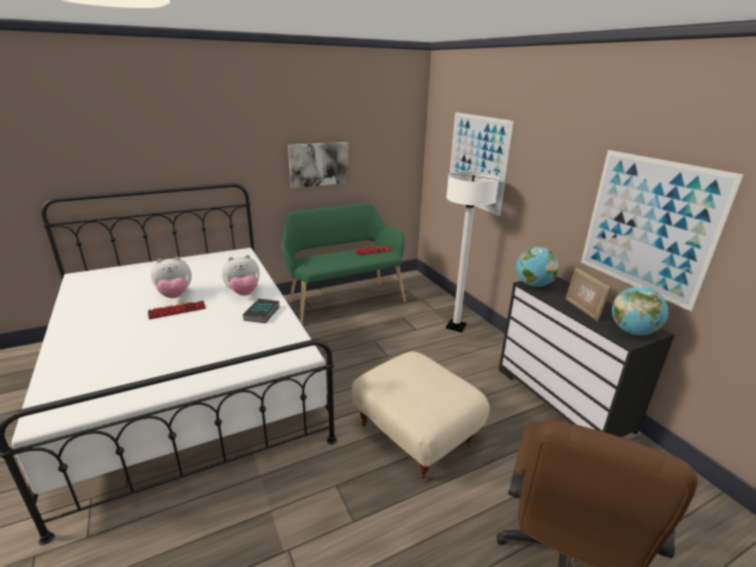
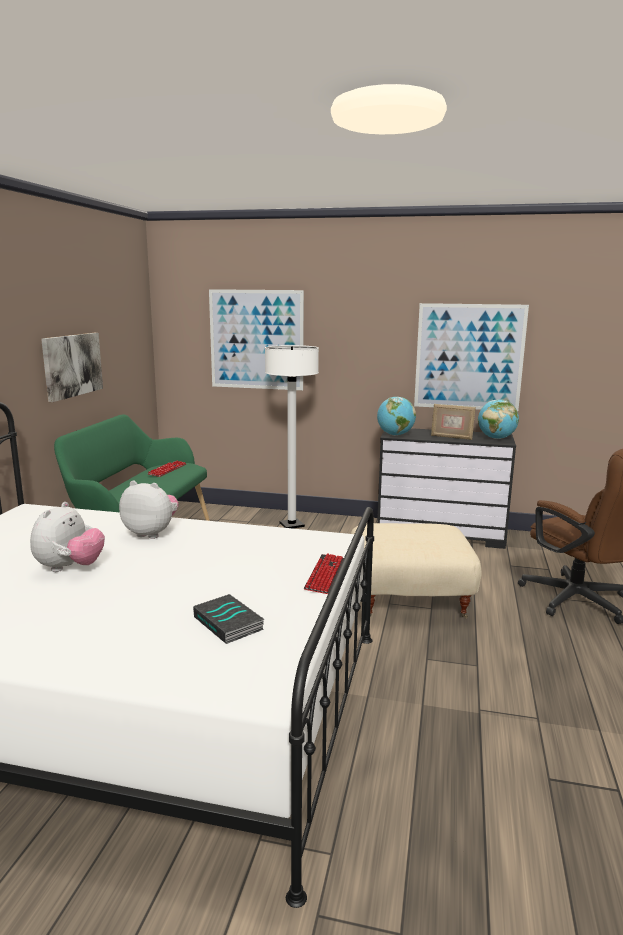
camera: 50 degrees left, 10 degrees down
keyboard [148,301,206,319] -> keyboard moved to [304,553,344,594]
plush toy [222,255,260,296] -> plush toy turned 90 degrees counterclockwise [119,480,179,539]
book [243,299,280,323] -> book moved to [193,594,264,644]

